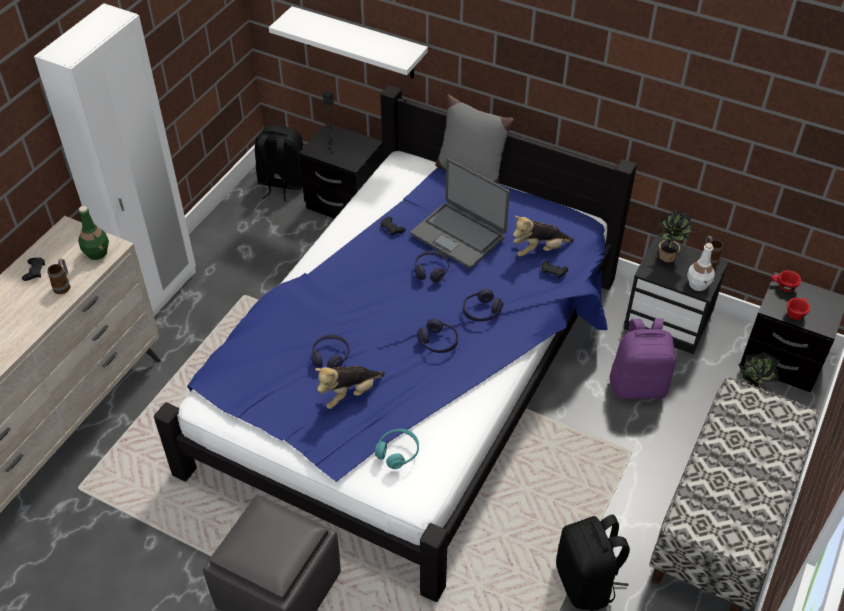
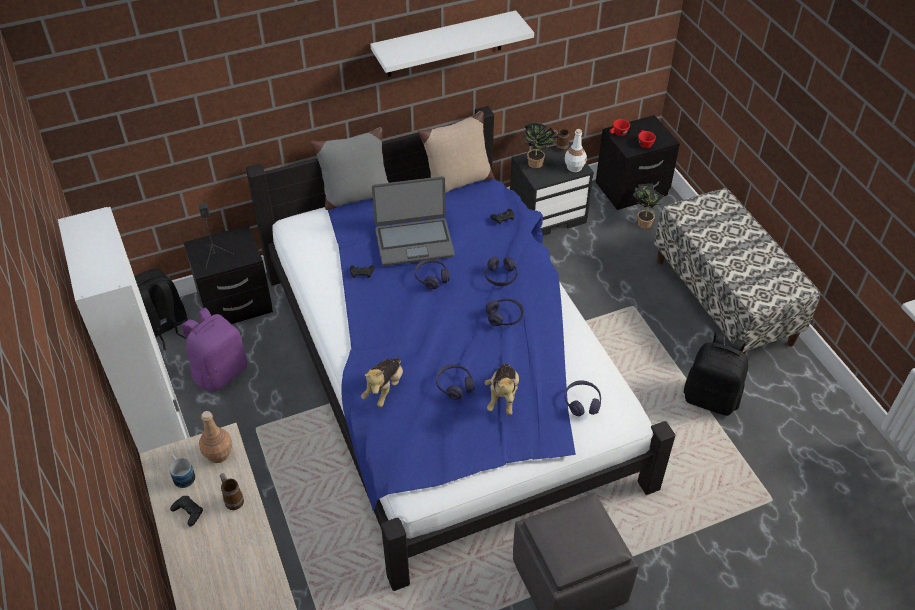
camera: 50 degrees left, 0 degrees up
green bottle [78,206,109,260] -> brown bottle [199,411,232,463]
white shelf [269,6,428,79] -> white shelf moved to [370,10,534,77]
turquoise headphones [375,429,419,469] -> purple headphones [564,380,601,416]
plush toy [513,216,574,257] -> plush toy moved to [361,357,403,407]
purple backpack [610,319,676,399] -> purple backpack moved to [182,308,247,392]
none -> mug [169,454,195,488]
none -> beige pillow [418,111,494,193]

